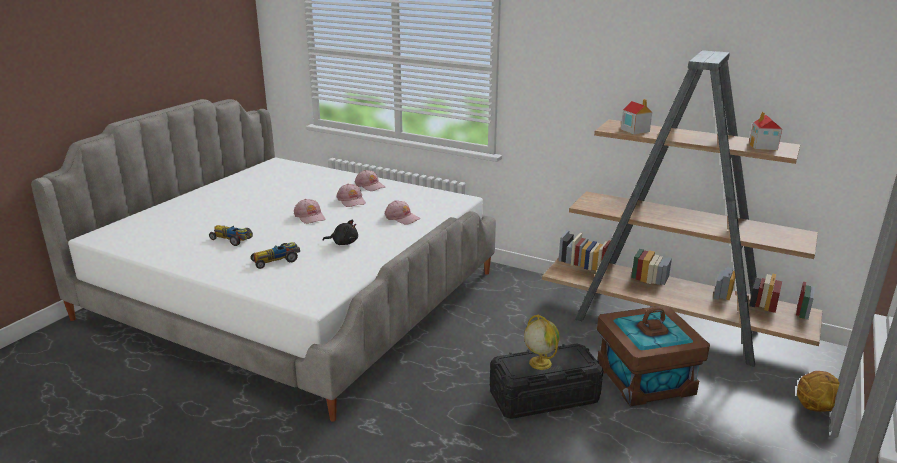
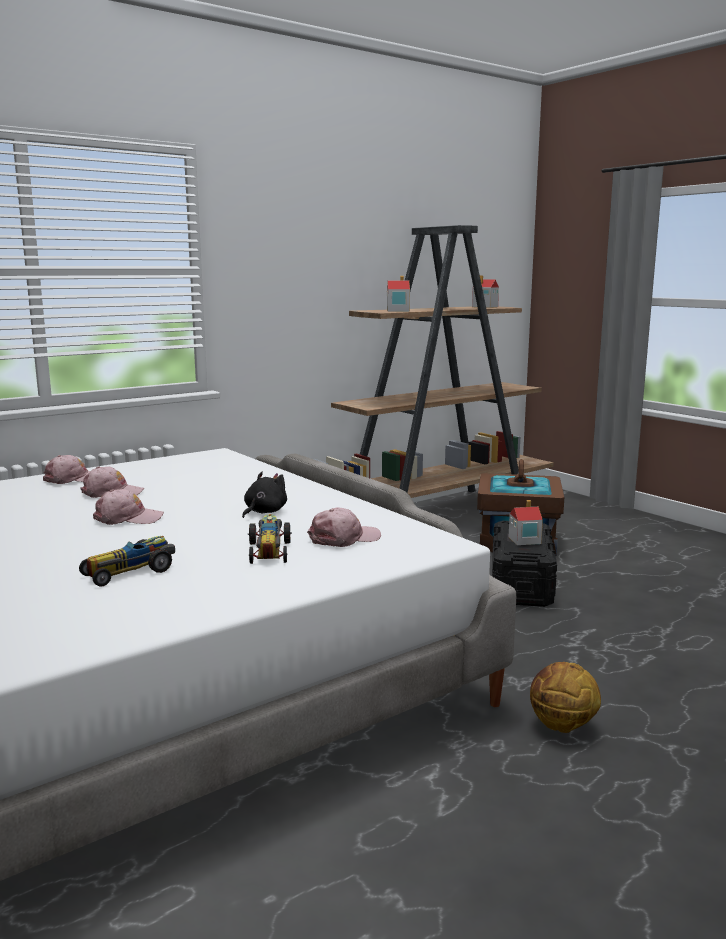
camera: 65 degrees left, 10 degrees down
pink cap [385,201,420,225] -> pink cap moved to [307,507,381,547]
globe [524,315,560,370] -> toy house [509,500,543,545]
basketball [797,371,840,412] -> basketball moved to [530,662,601,733]

